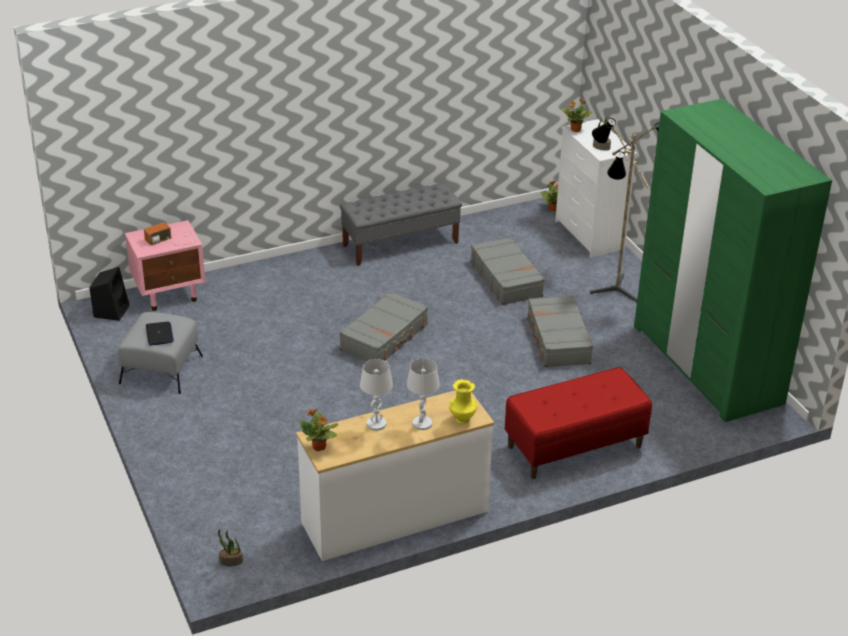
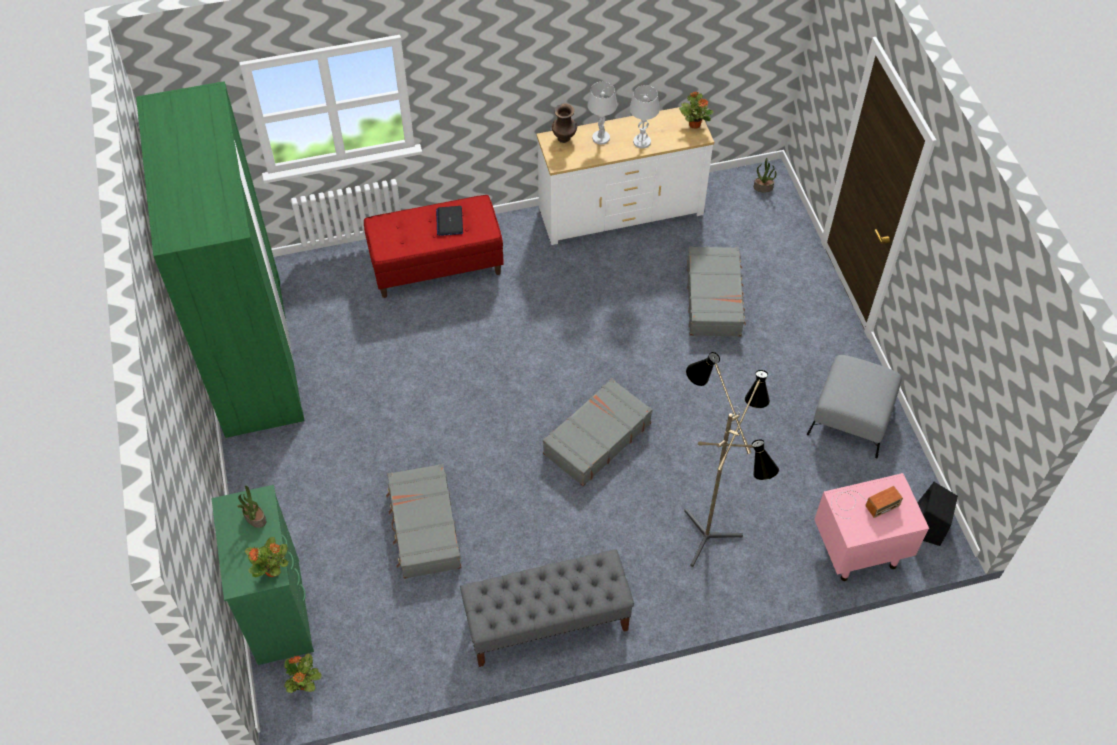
camera: 170 degrees left, 20 degrees up
laptop [146,322,174,346] -> laptop moved to [436,206,463,236]
yellow vase [449,379,477,424] -> brown vase [552,103,577,143]
grey suitcase [526,296,593,367] -> grey suitcase moved to [687,246,746,337]
white dresser [555,119,637,257] -> green dresser [211,485,314,665]
floor lamp [590,118,659,303] -> floor lamp moved to [684,352,779,567]

